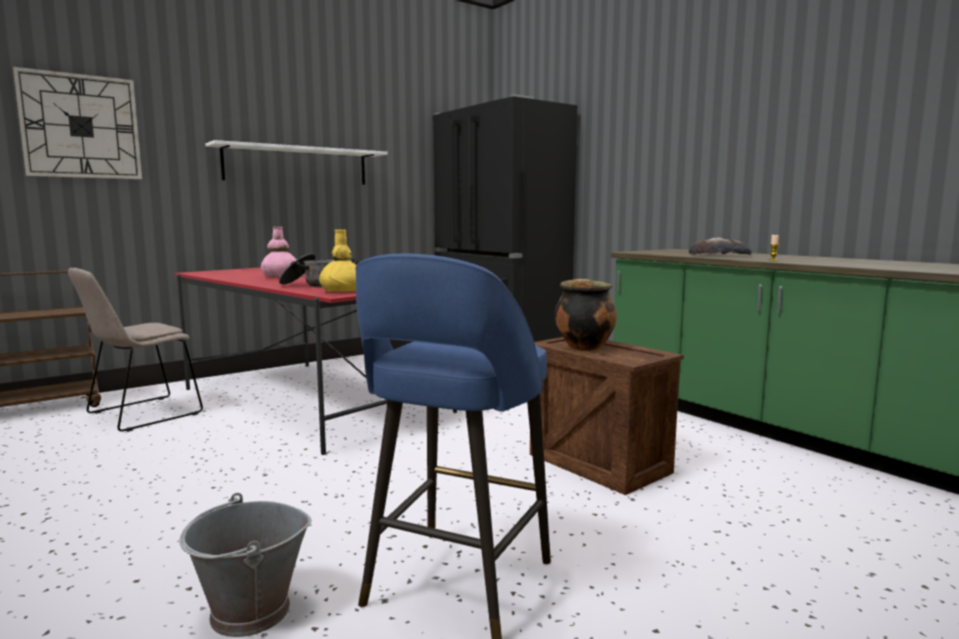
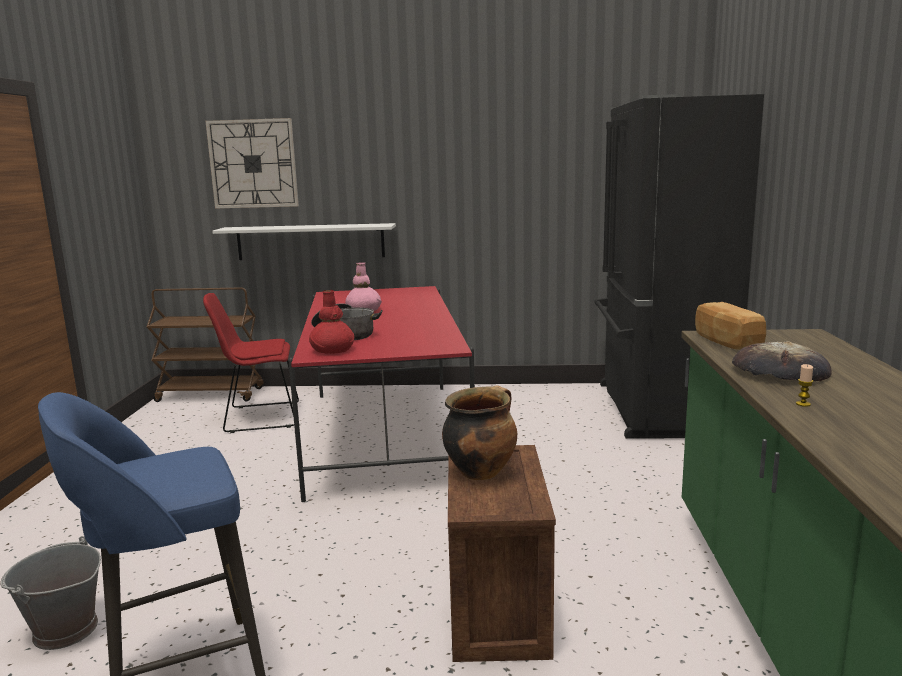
camera: 40 degrees right, 5 degrees up
beige chair [68,268,203,432] -> red chair [203,293,299,433]
white shelf [205,140,388,185] -> white shelf moved to [212,223,396,260]
yellow vase [319,229,356,292] -> red vase [309,290,354,354]
none -> bread [695,302,766,350]

